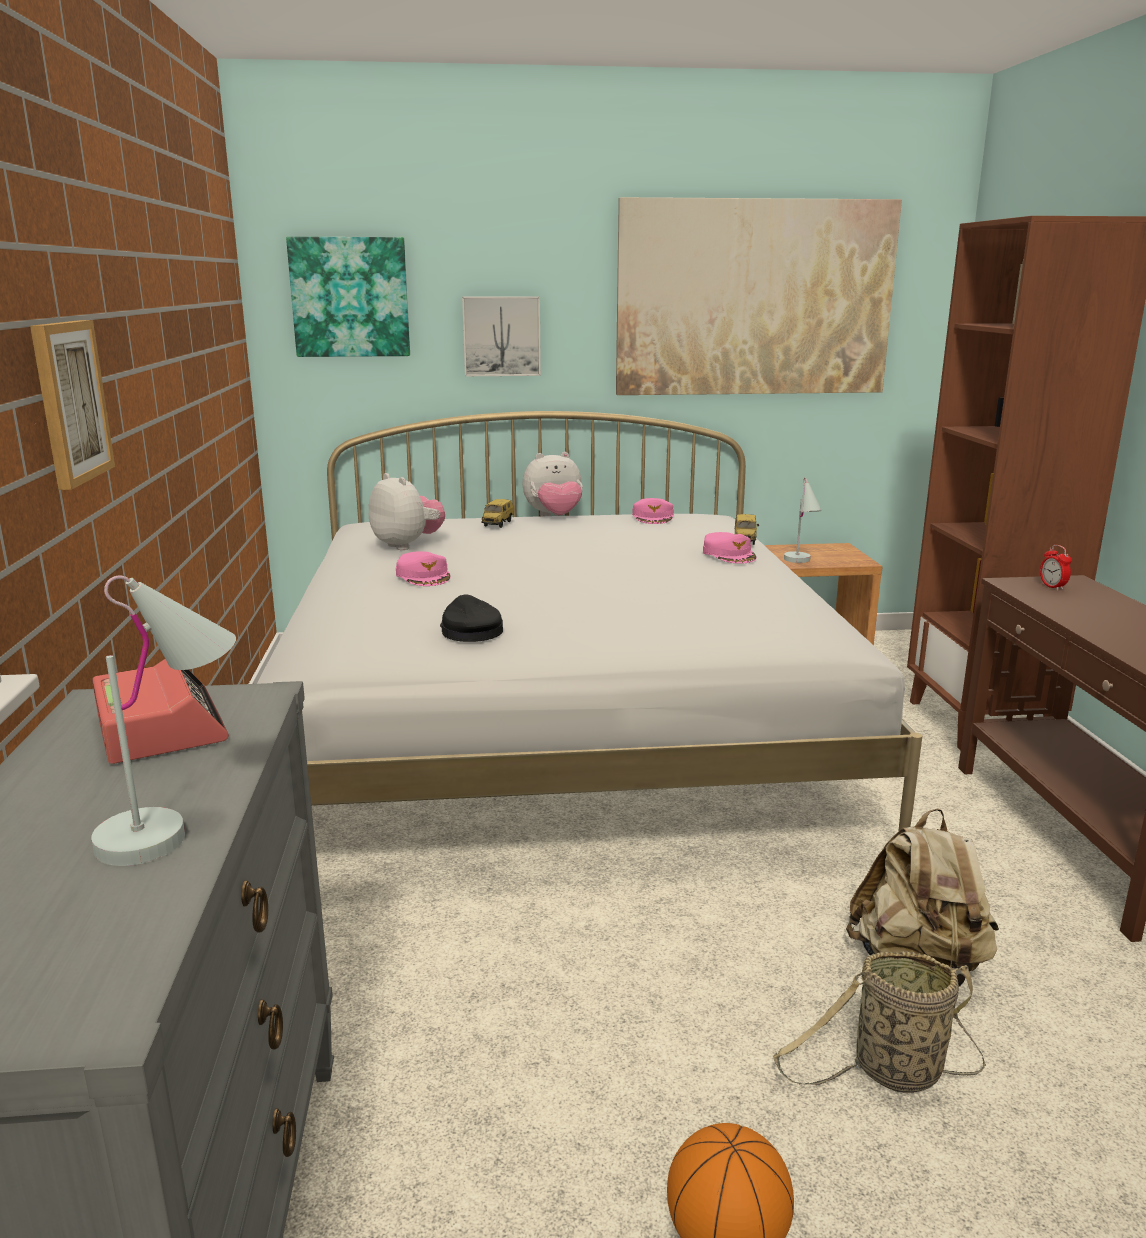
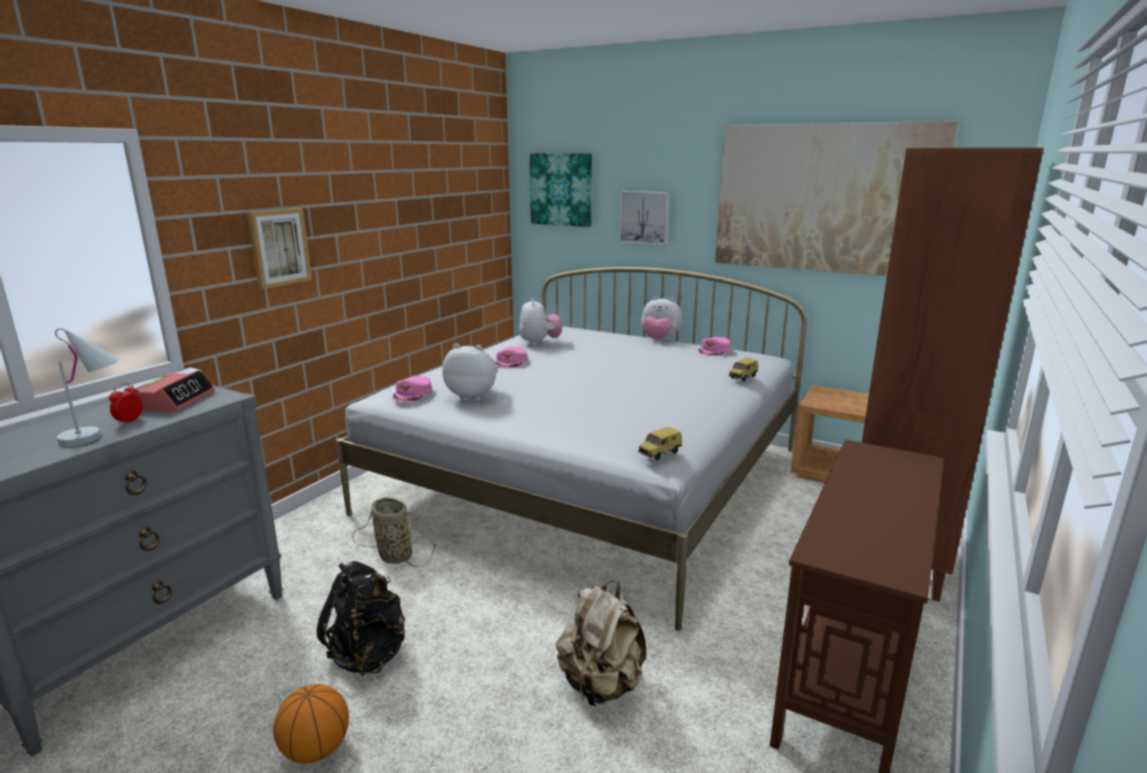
camera: 35 degrees right, 0 degrees up
black cap [440,595,503,642] -> plush toy [442,343,498,401]
toy car [481,499,514,528] -> toy car moved to [638,427,682,461]
pink cap [703,532,757,564] -> pink cap moved to [392,376,432,402]
basket [773,951,986,1093] -> basket moved to [352,497,437,567]
white table lamp [784,478,822,563] -> none
alarm clock [1040,545,1072,591] -> alarm clock moved to [109,383,143,425]
none -> black backpack [316,561,405,676]

